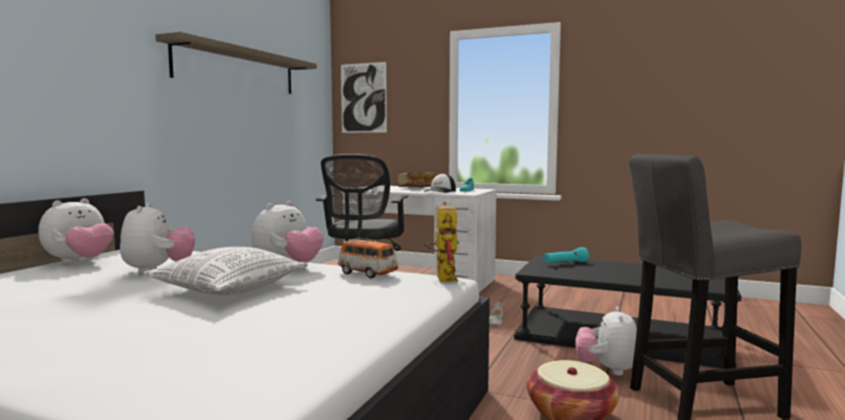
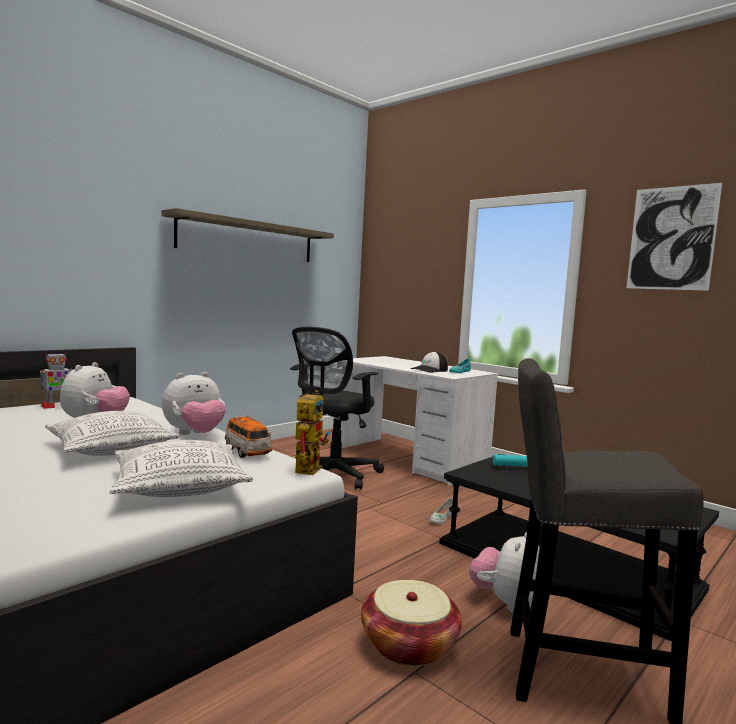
camera: 20 degrees right, 0 degrees up
plush toy [38,198,114,264] -> toy robot [40,353,72,409]
picture [341,62,387,133] -> picture moved to [627,183,722,291]
book [397,173,435,187] -> none
none -> pillow [109,440,253,497]

